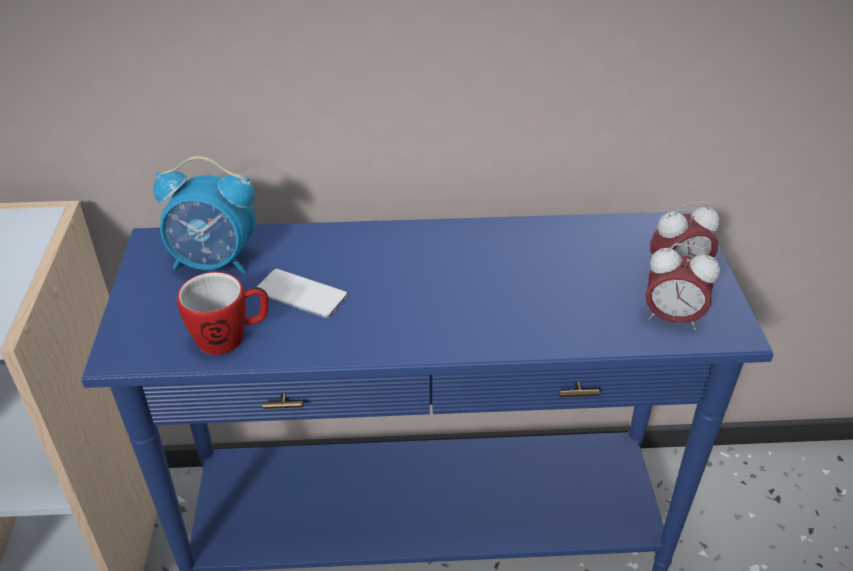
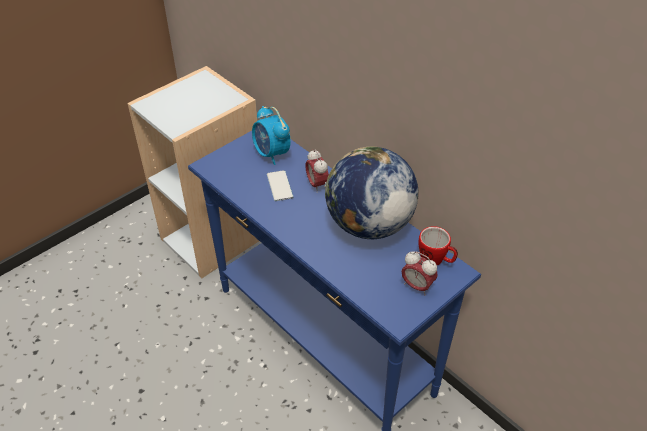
camera: 50 degrees right, 5 degrees up
mug [177,272,268,355] -> mug moved to [418,226,458,265]
alarm clock [646,243,720,330] -> alarm clock moved to [305,150,329,193]
none -> globe [325,147,419,239]

